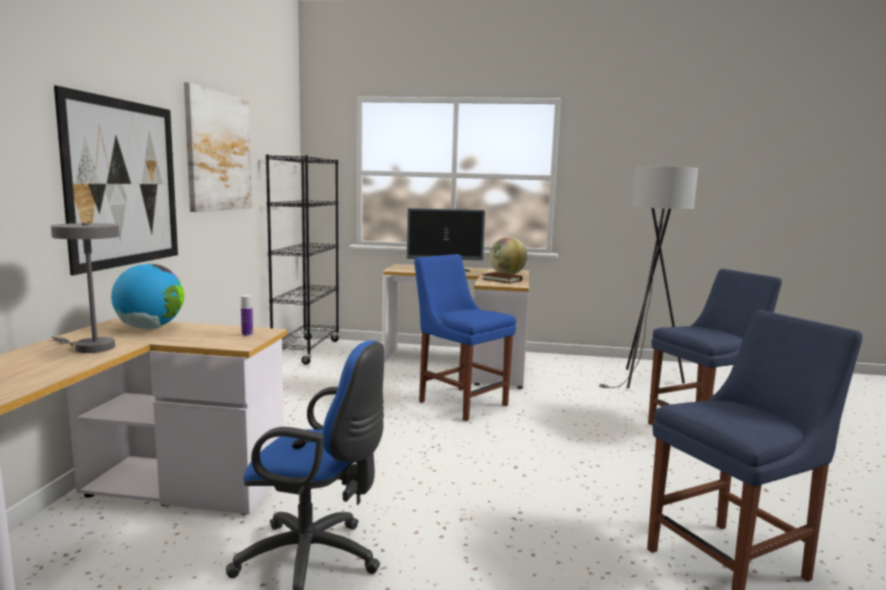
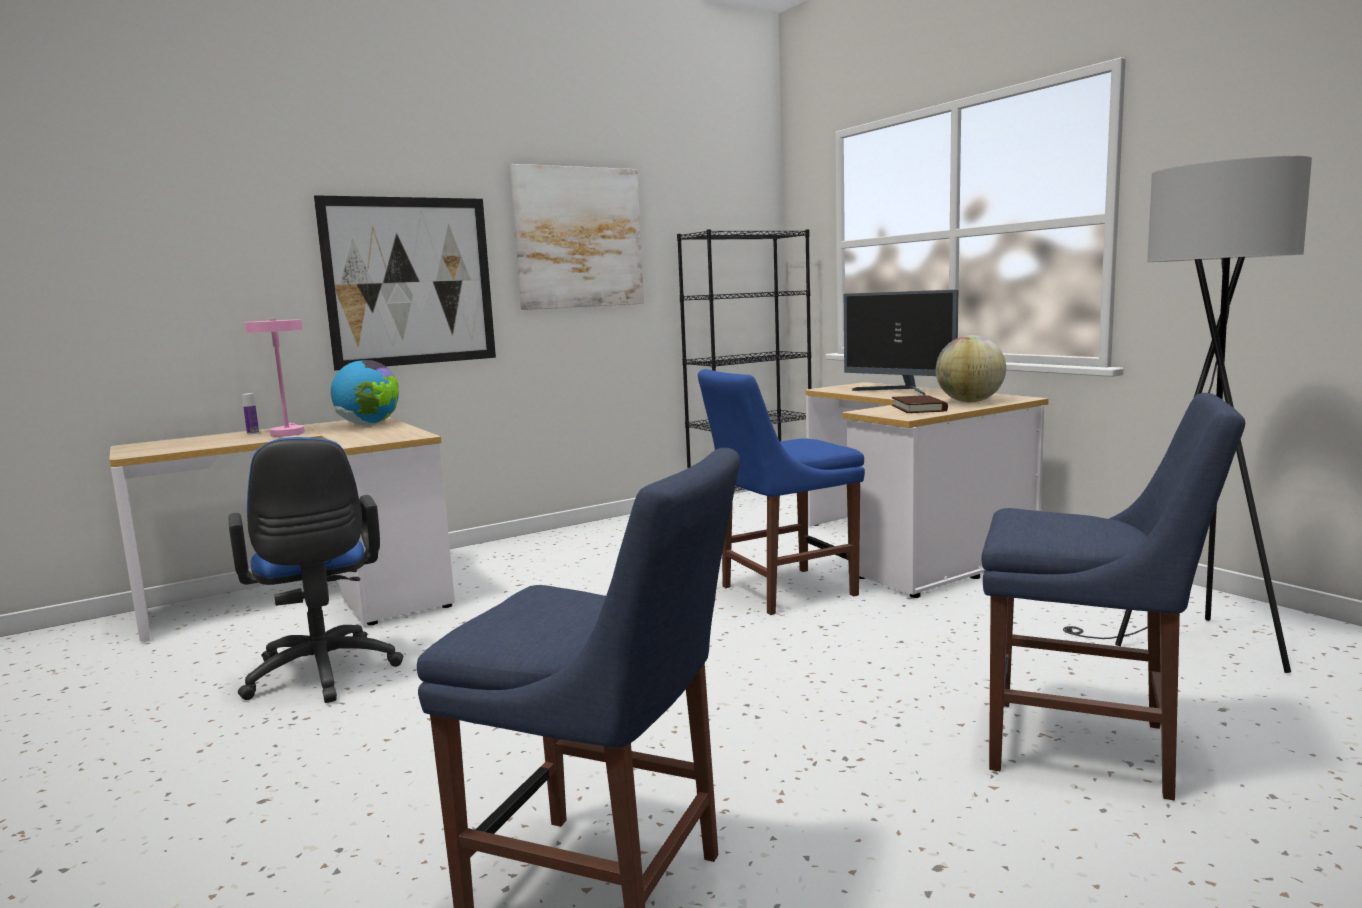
camera: 50 degrees right, 0 degrees up
grey table lamp [51,223,120,353] -> pink table lamp [244,319,305,437]
bottle [241,295,253,336] -> bottle moved to [242,393,259,434]
blue chair [414,254,516,421] -> blue chair turned 120 degrees counterclockwise [698,369,865,615]

